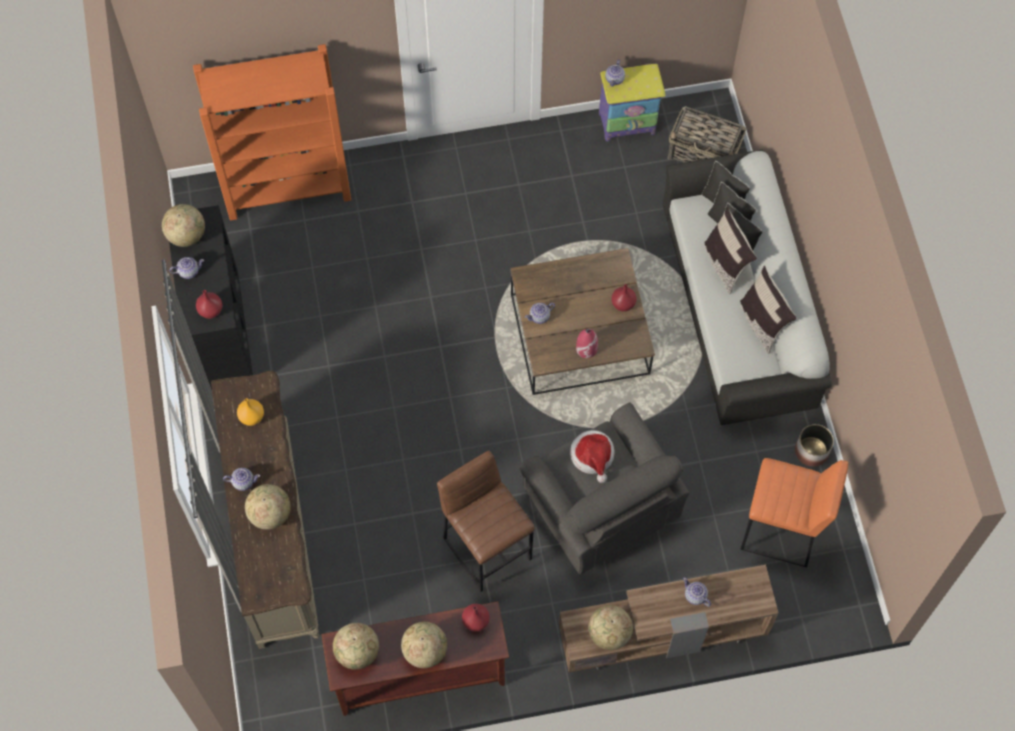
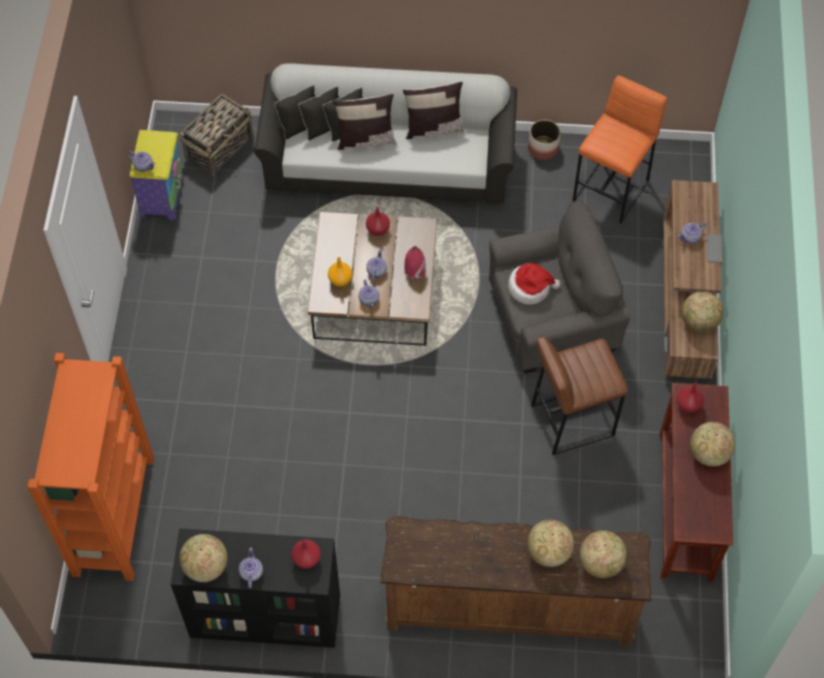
camera: 75 degrees left, 5 degrees down
teapot [223,468,260,491] -> teapot moved to [366,250,387,282]
orange vase [237,398,264,426] -> orange vase moved to [328,257,352,287]
globe [333,623,379,670] -> globe moved to [580,531,627,579]

